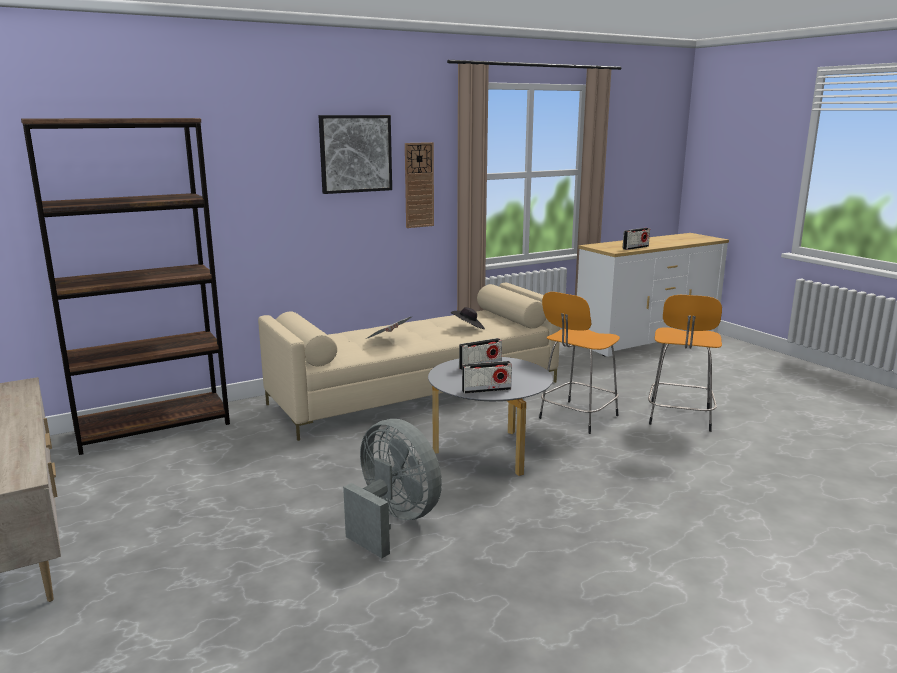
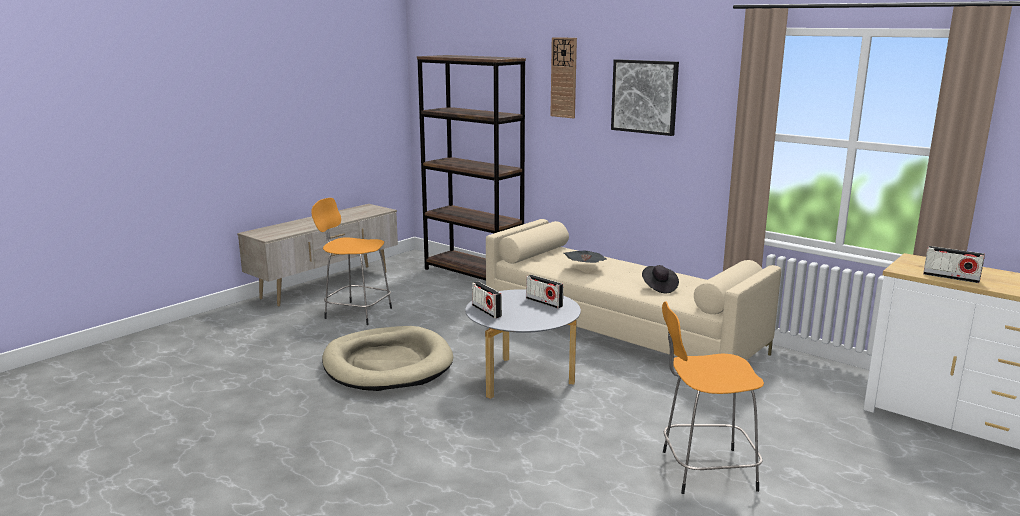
camera: 70 degrees right, 0 degrees up
grey fan [343,419,442,558] -> beige dog bed [322,326,453,391]
wall clock [405,142,434,228] -> wall clock moved to [550,37,577,118]
orange stool [539,292,620,434] -> orange stool moved to [311,198,392,325]

